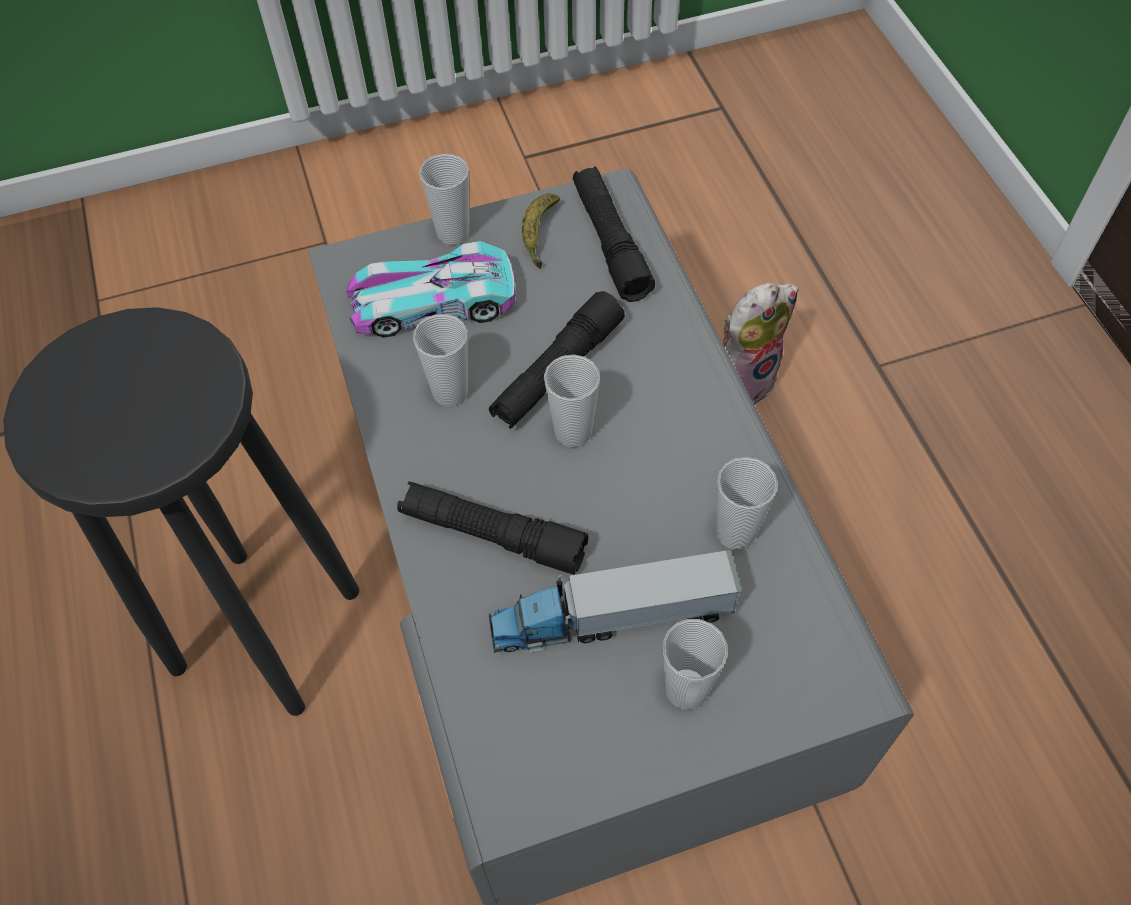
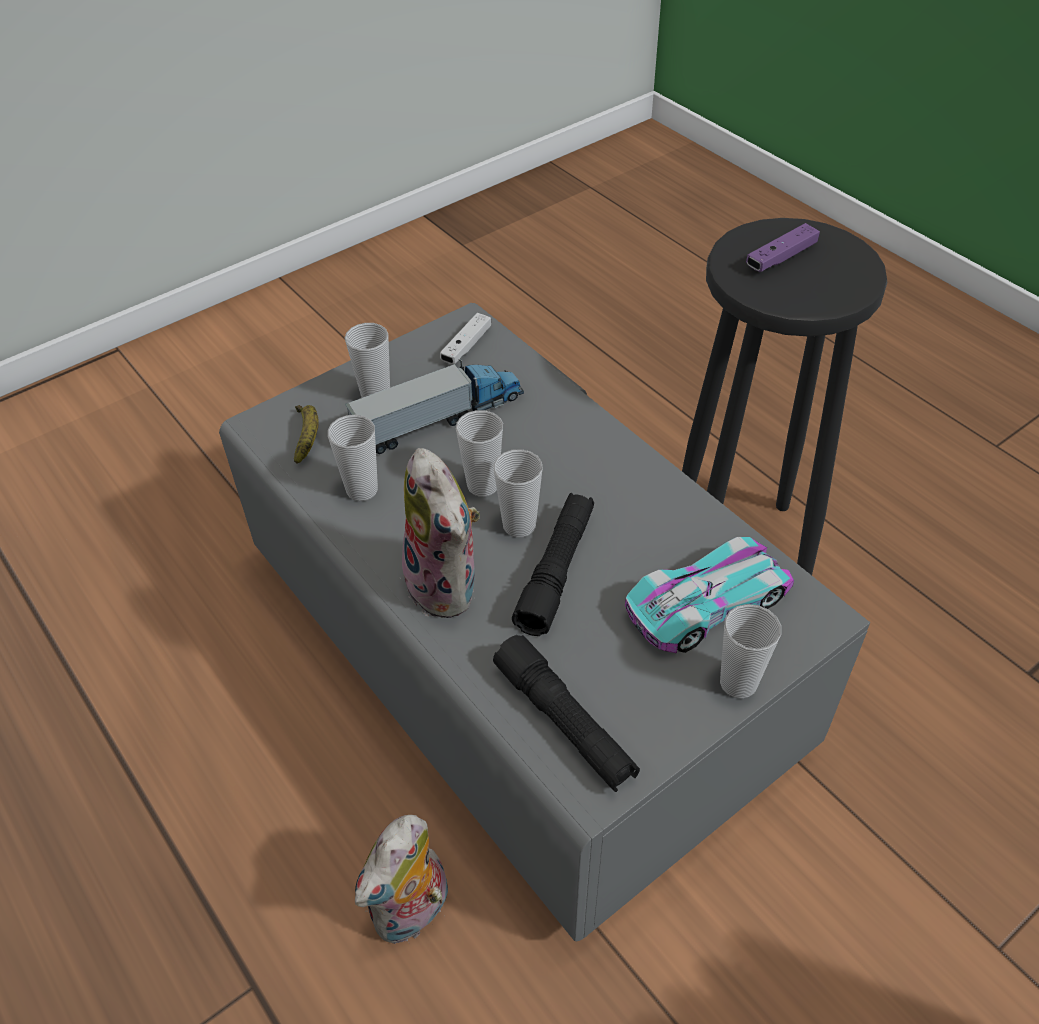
camera: 160 degrees right, 10 degrees down
black flashlight [397,481,588,575] -> none
cup [413,314,468,406] -> cup moved to [456,410,503,497]
banana [522,193,560,269] -> banana moved to [294,405,319,464]
none -> plush toy [402,448,480,618]
none -> white game controller [440,313,491,364]
none -> purple game controller [746,223,820,272]

